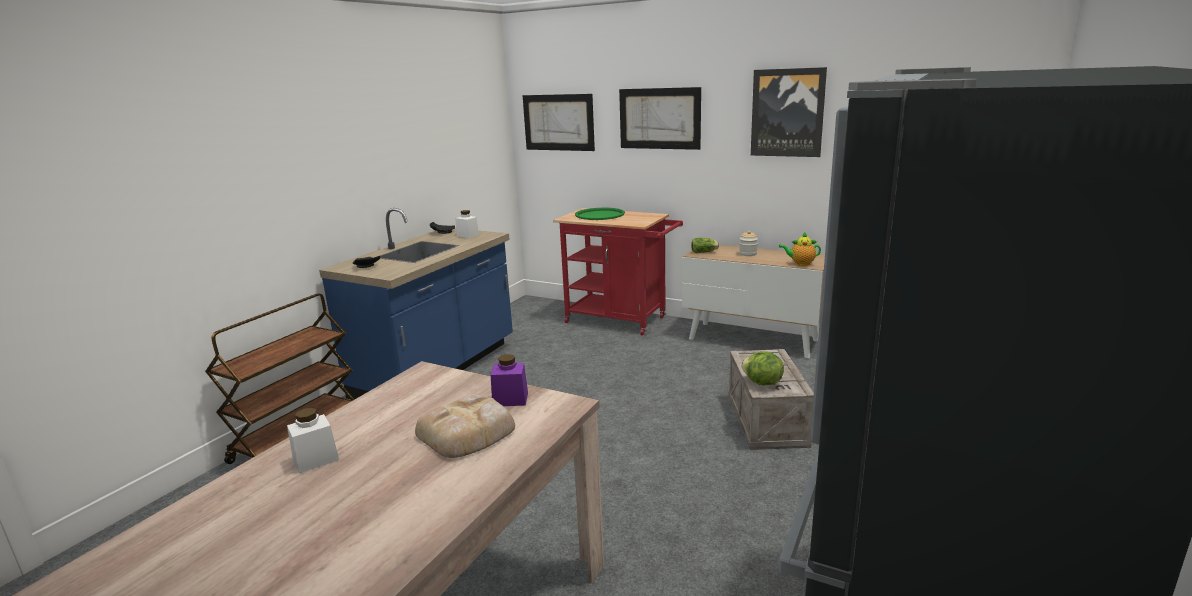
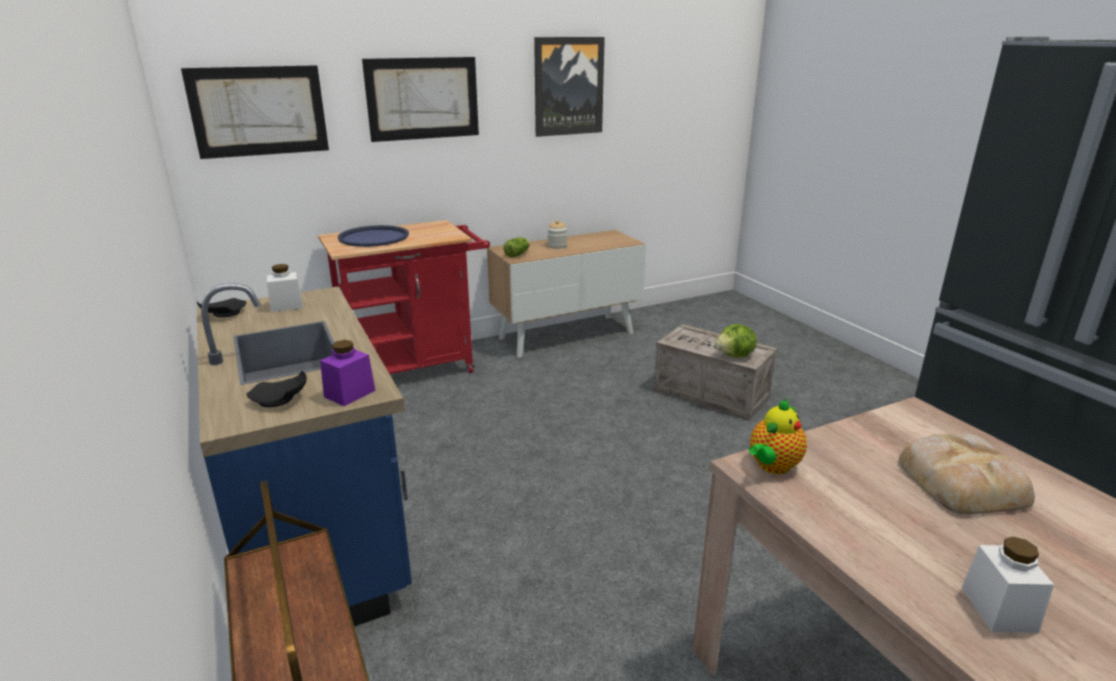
camera: 55 degrees left, 5 degrees up
purple jar [491,354,528,406] -> purple jar moved to [320,340,375,406]
green tray [575,208,625,220] -> blue tray [338,225,409,247]
teapot [779,232,821,266] -> teapot moved to [749,399,807,474]

